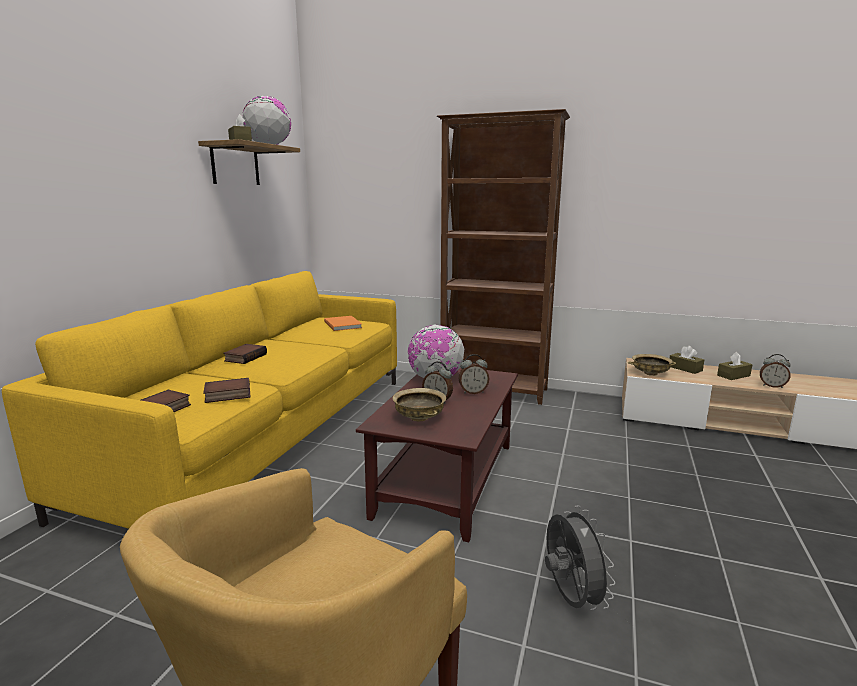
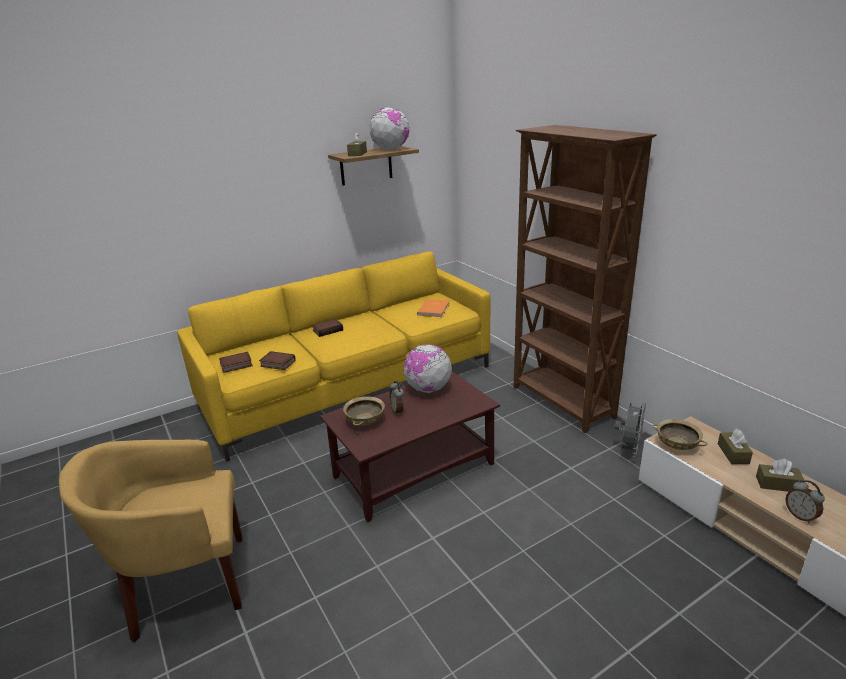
camera: 40 degrees right, 10 degrees up
alarm clock [458,354,489,394] -> none
grey fan [545,506,615,610] -> grey fan moved to [614,402,646,457]

